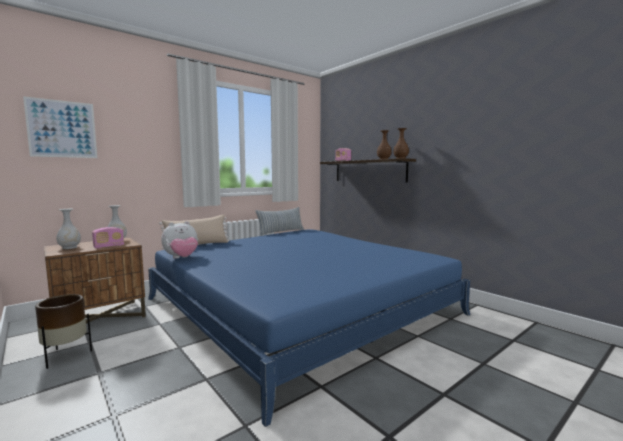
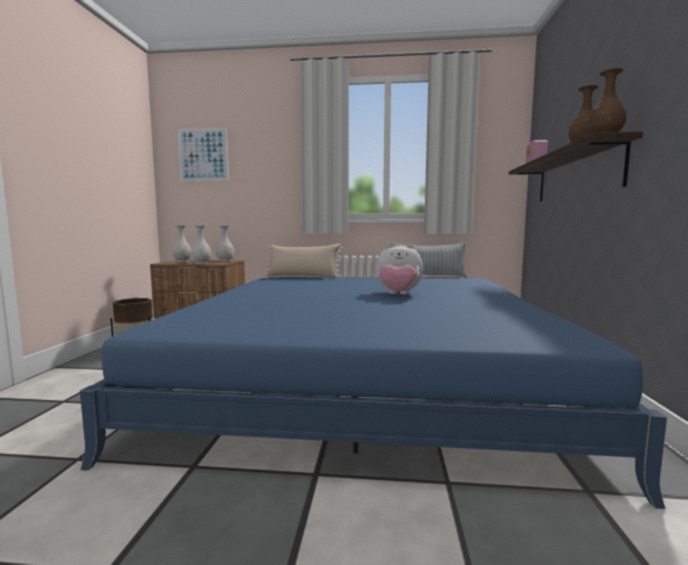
camera: 45 degrees right, 0 degrees up
radio [92,227,124,249] -> white vase [191,225,212,264]
plush toy [161,221,198,259] -> plush toy moved to [376,244,423,294]

